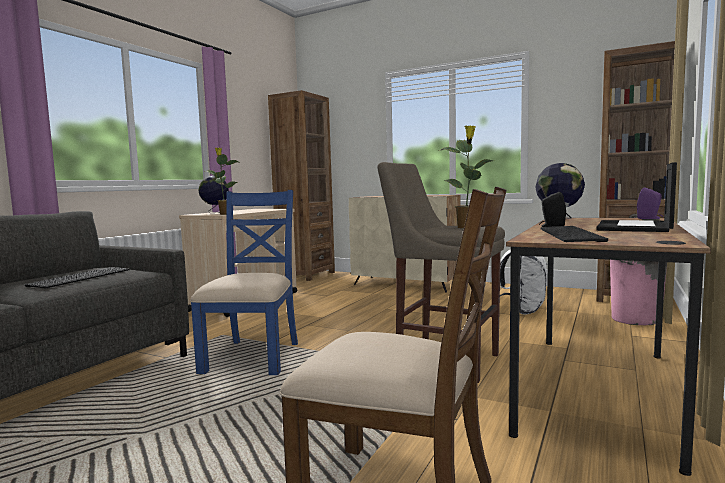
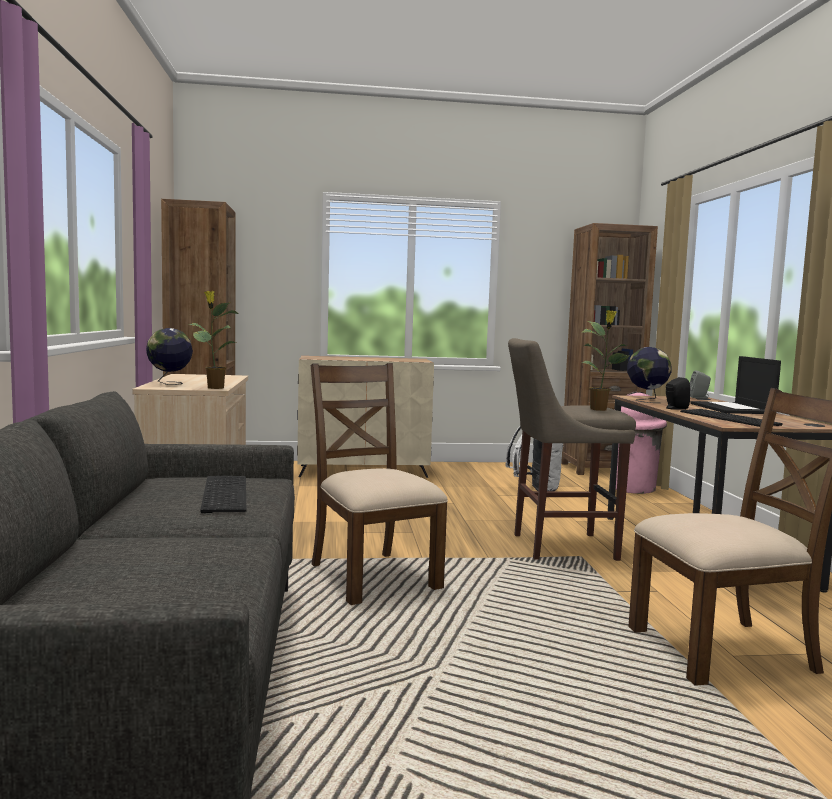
camera: 35 degrees left, 0 degrees up
blue chair [190,190,298,375] -> brown chair [311,363,448,605]
purple speaker [637,188,663,219] -> grey speaker [690,370,711,398]

